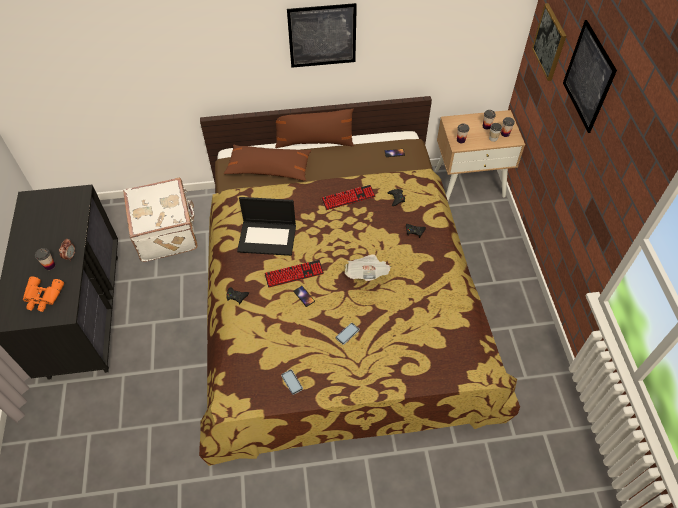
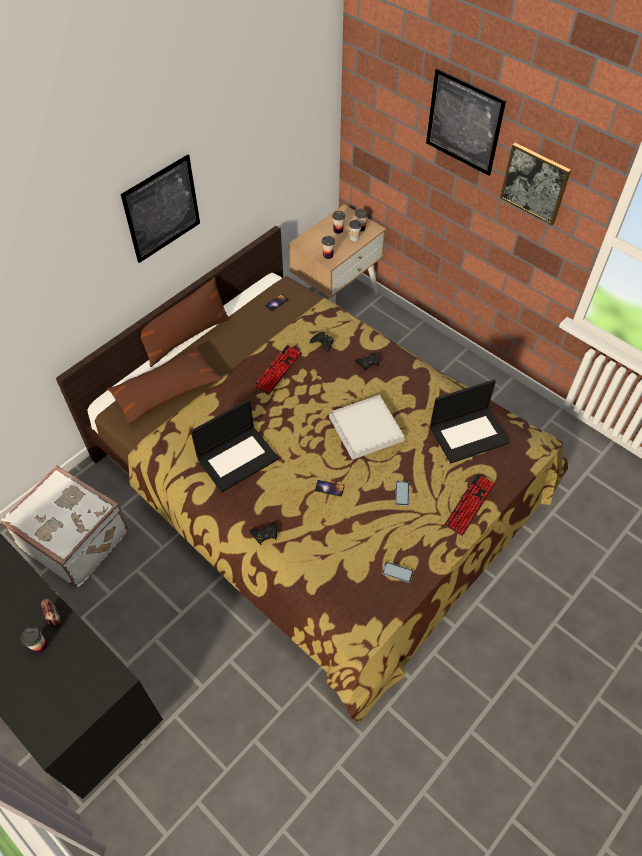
camera: 40 degrees left, 0 degrees up
orange binoculars [23,276,64,312] -> none
keyboard [264,260,324,288] -> keyboard moved to [444,474,495,536]
newspaper [345,254,391,281] -> white tray [329,395,404,460]
picture [532,3,566,81] -> picture moved to [500,143,571,225]
none -> laptop [430,379,510,463]

